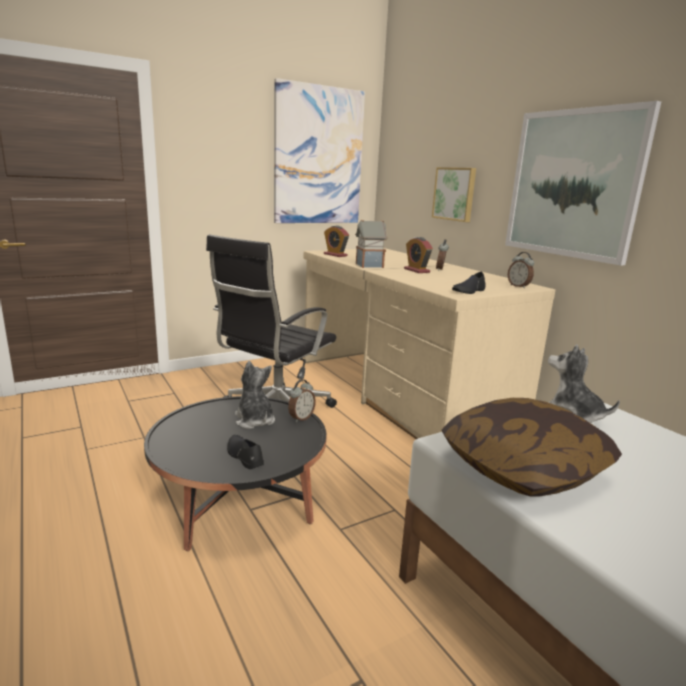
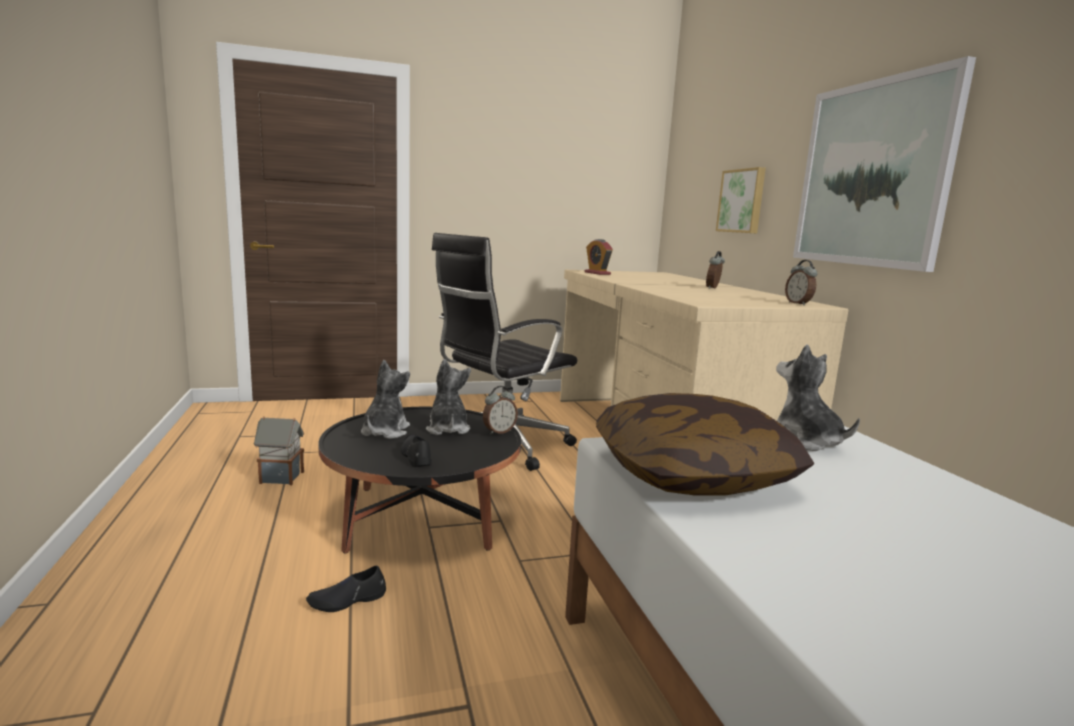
camera: 15 degrees right, 5 degrees down
picture [274,78,365,223] -> none
toy house [355,220,388,268] -> toy house moved to [254,416,304,485]
alarm clock [404,237,433,273] -> none
black shoe [452,272,486,294] -> black shoe moved to [306,566,386,612]
none -> plush toy [361,360,410,439]

